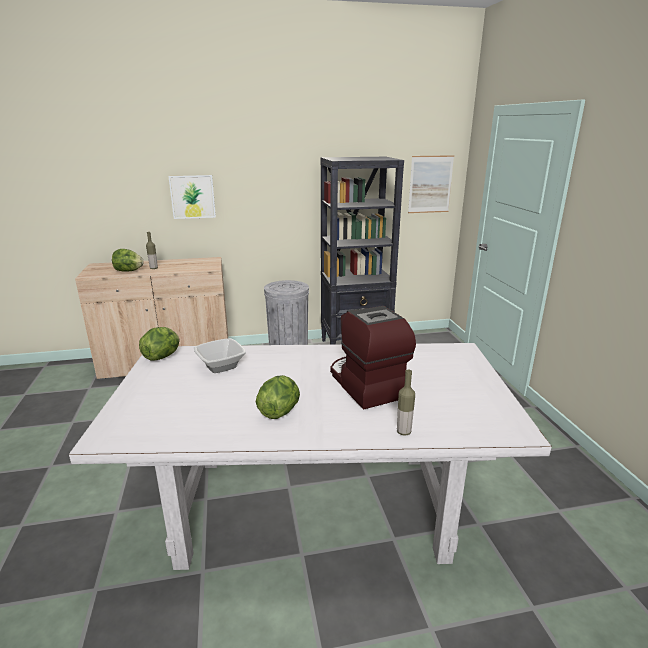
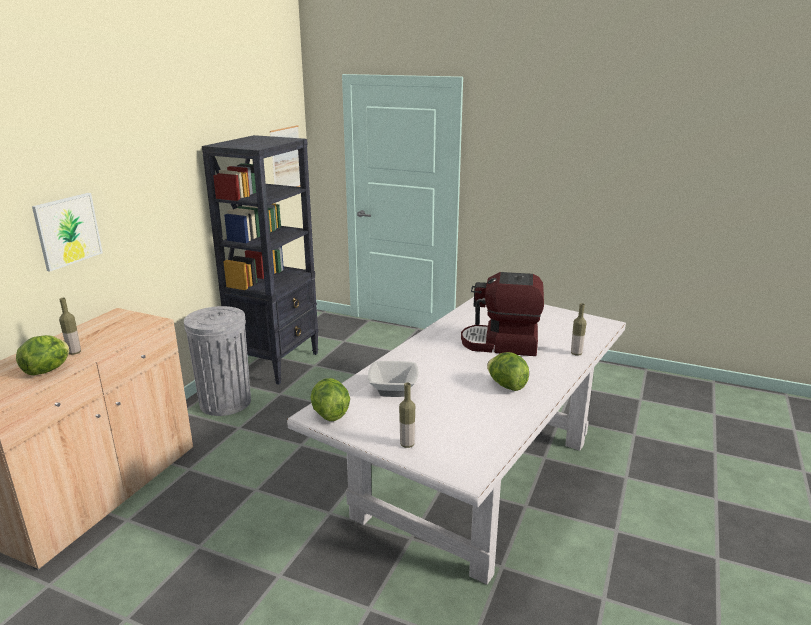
camera: 55 degrees left, 0 degrees up
none -> bottle [399,383,415,448]

